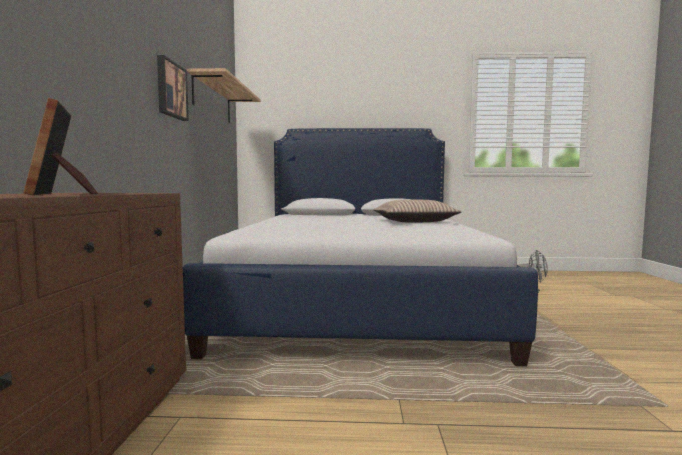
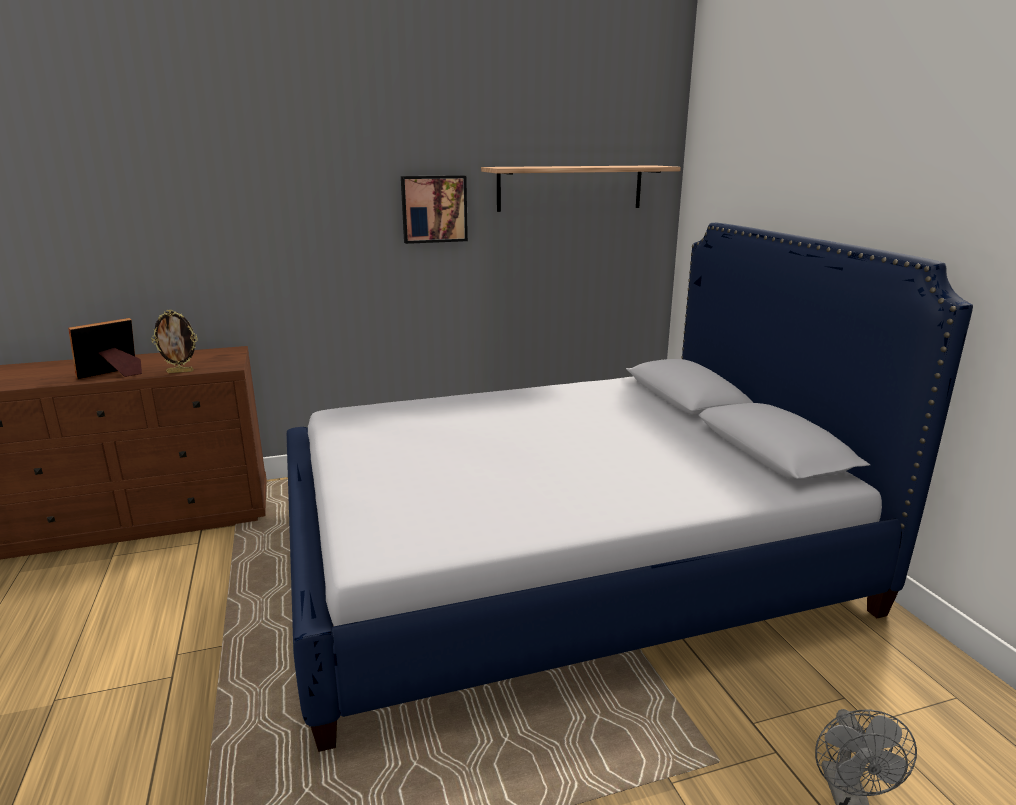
camera: 70 degrees right, 15 degrees up
pillow [373,200,461,222] -> none
none -> picture frame [151,309,198,373]

